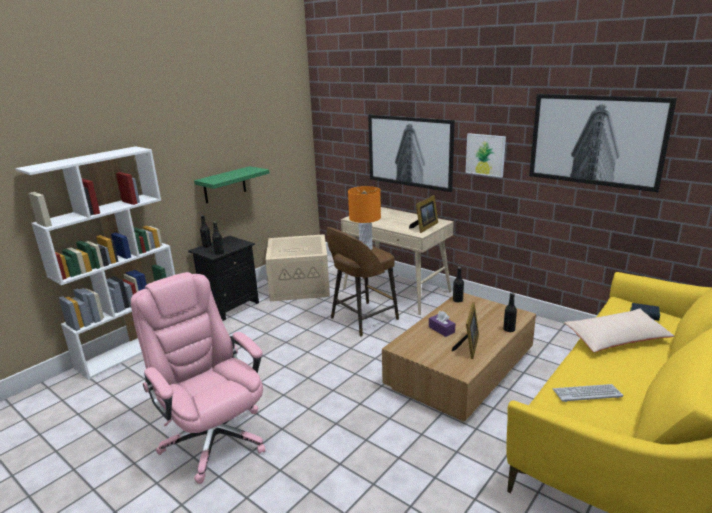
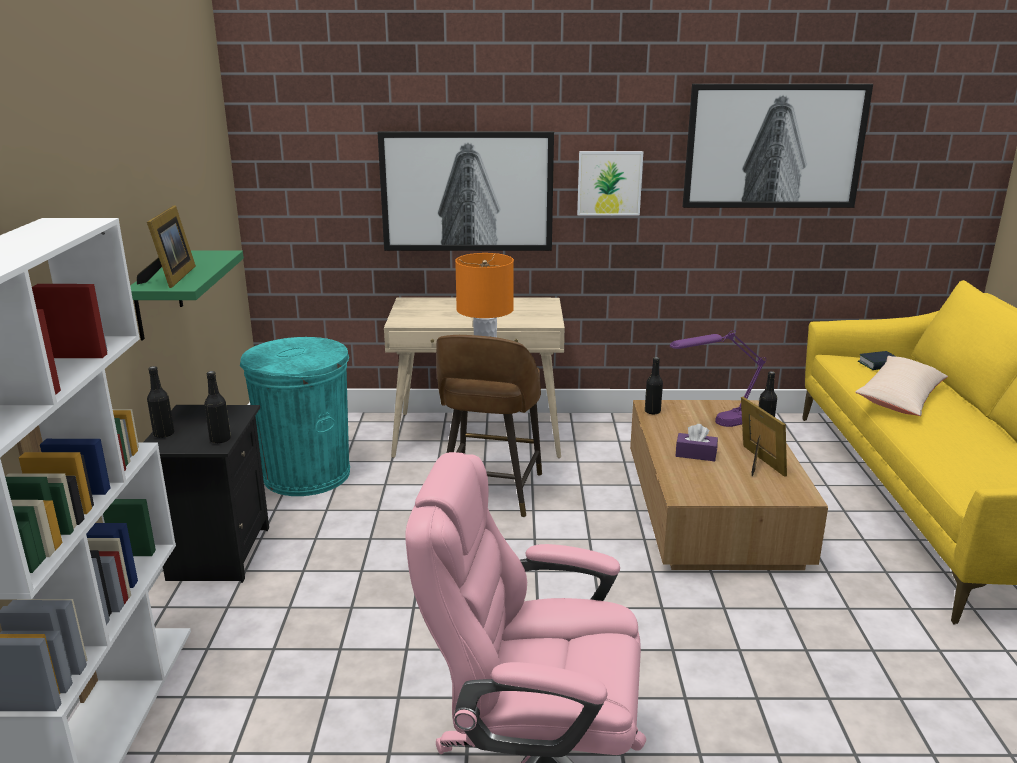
camera: 40 degrees left, 0 degrees up
beige storage box [265,234,330,301] -> turquoise trash can [239,337,350,496]
picture frame [409,195,438,233] -> picture frame moved to [137,205,196,288]
keyboard [552,384,623,402] -> none
none -> purple table lamp [670,330,766,427]

